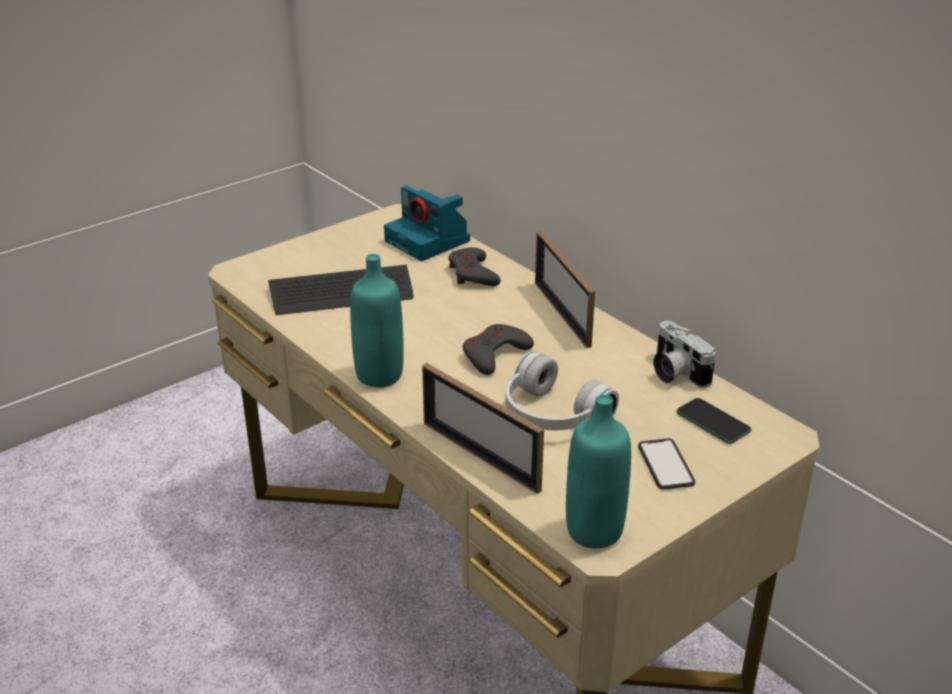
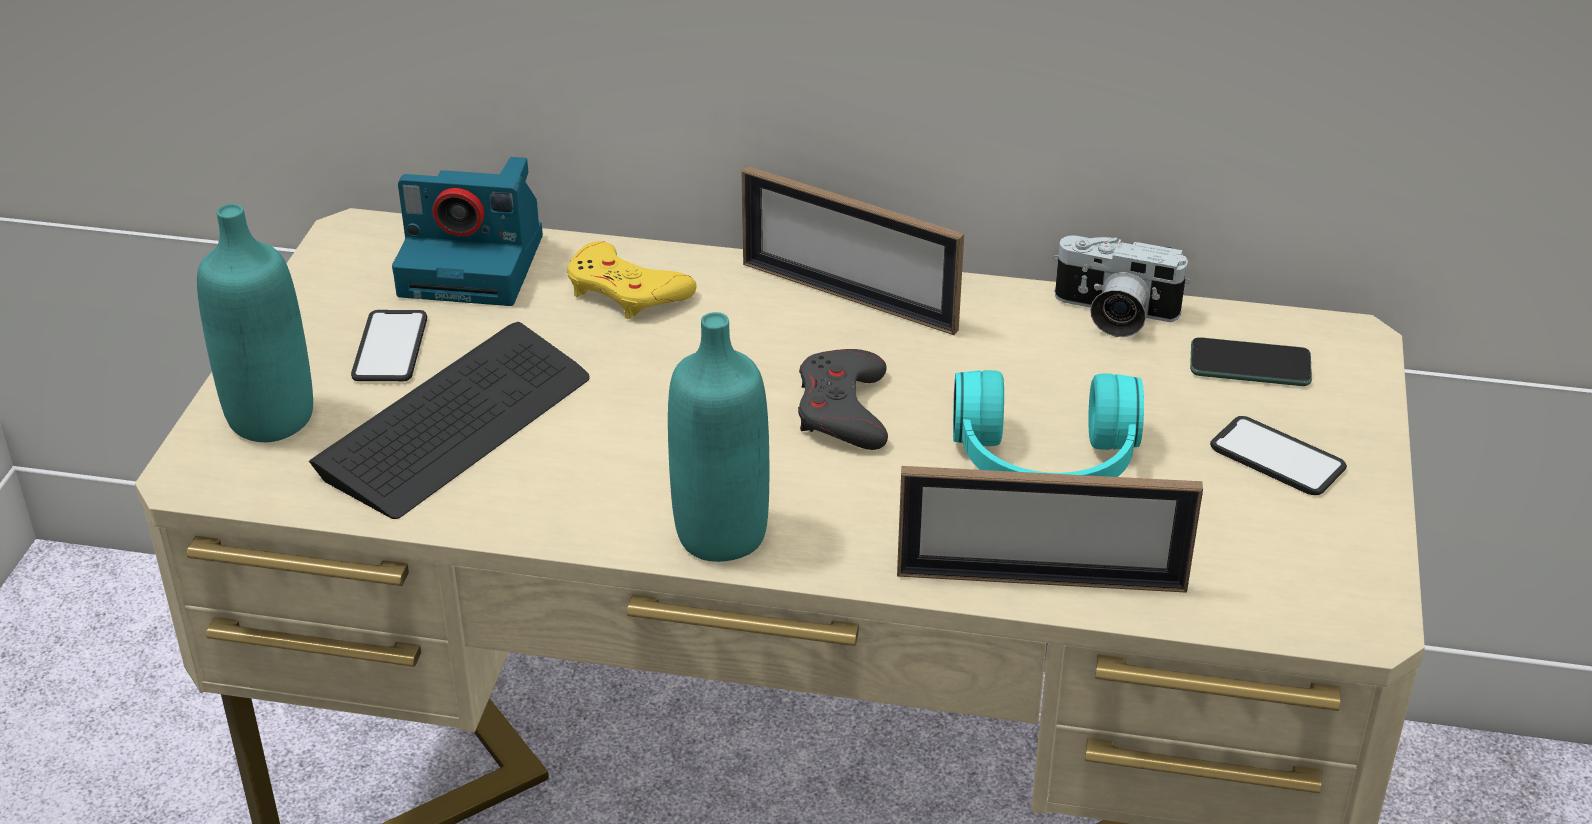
camera: 40 degrees left, 5 degrees up
grey game controller [448,247,501,286] -> yellow game controller [567,241,696,319]
white headphones [505,351,619,430] -> turquoise headphones [953,370,1144,477]
turquoise bottle [566,395,631,548] -> turquoise bottle moved to [197,204,313,442]
none -> phone [351,310,427,382]

